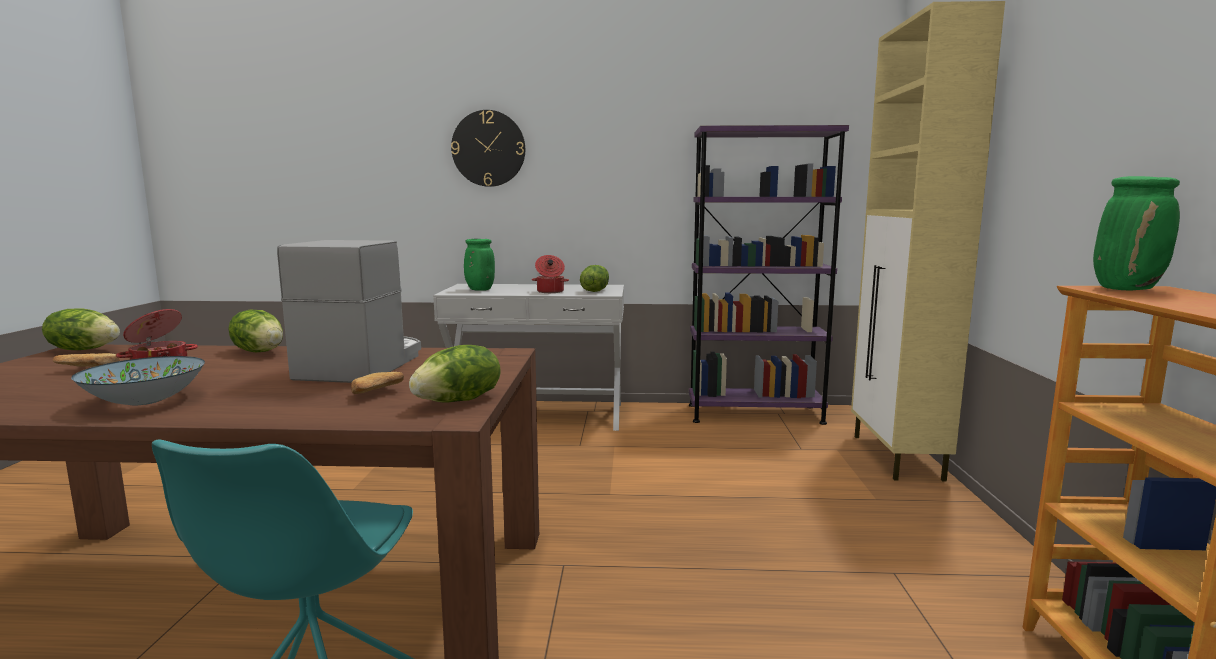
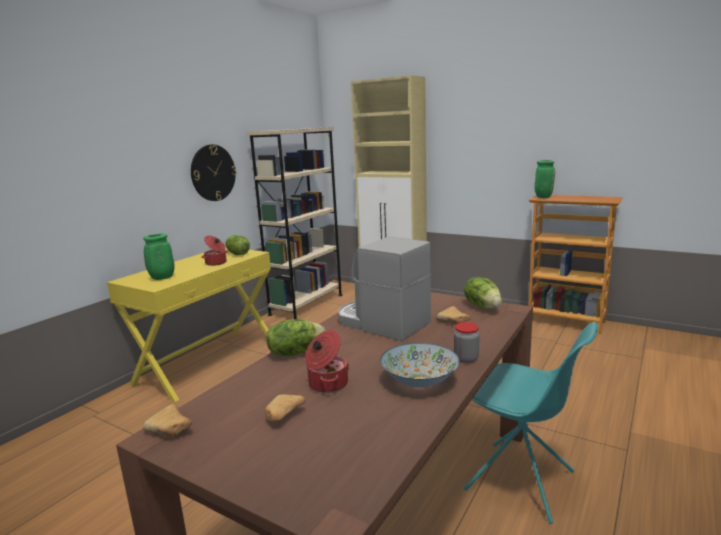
camera: 60 degrees left, 5 degrees up
lettuce [42,308,120,350] -> bread [143,404,192,438]
white console table [433,284,624,431] -> yellow console table [107,247,271,402]
wall clock [451,110,525,187] -> wall clock moved to [191,144,237,201]
purple bookcase [689,125,849,425] -> beige bookcase [247,127,343,320]
none -> jar [454,322,480,363]

